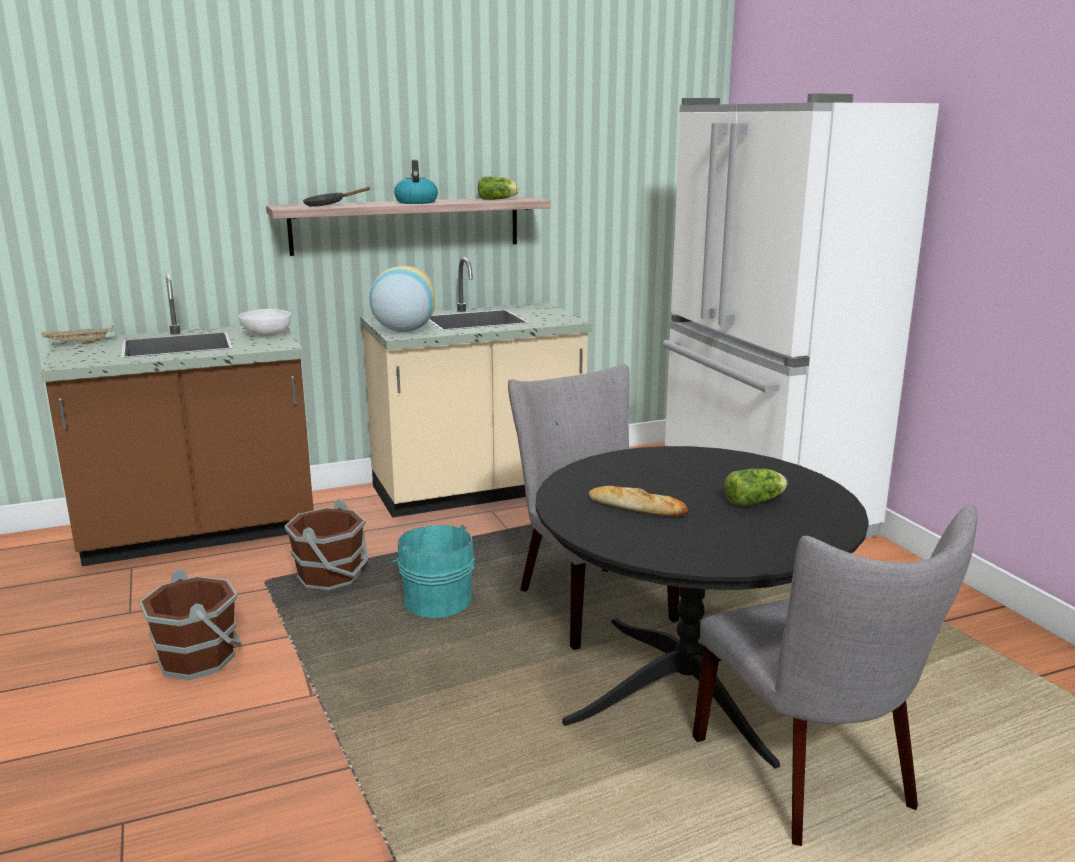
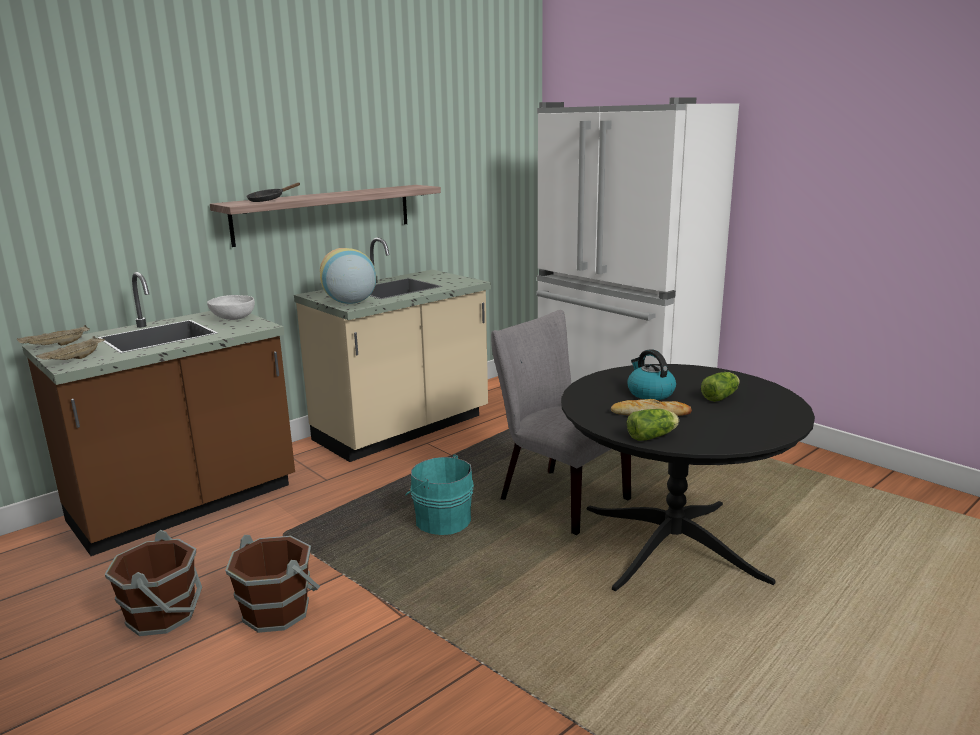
camera: 20 degrees left, 0 degrees up
brown bucket [284,499,368,590] -> brown bucket moved to [105,530,202,636]
kettle [394,160,438,204] -> kettle moved to [628,349,676,400]
lettuce [478,176,519,200] -> lettuce moved to [627,409,679,441]
grey chair [693,504,978,846] -> none
none -> beige tray [36,336,105,360]

